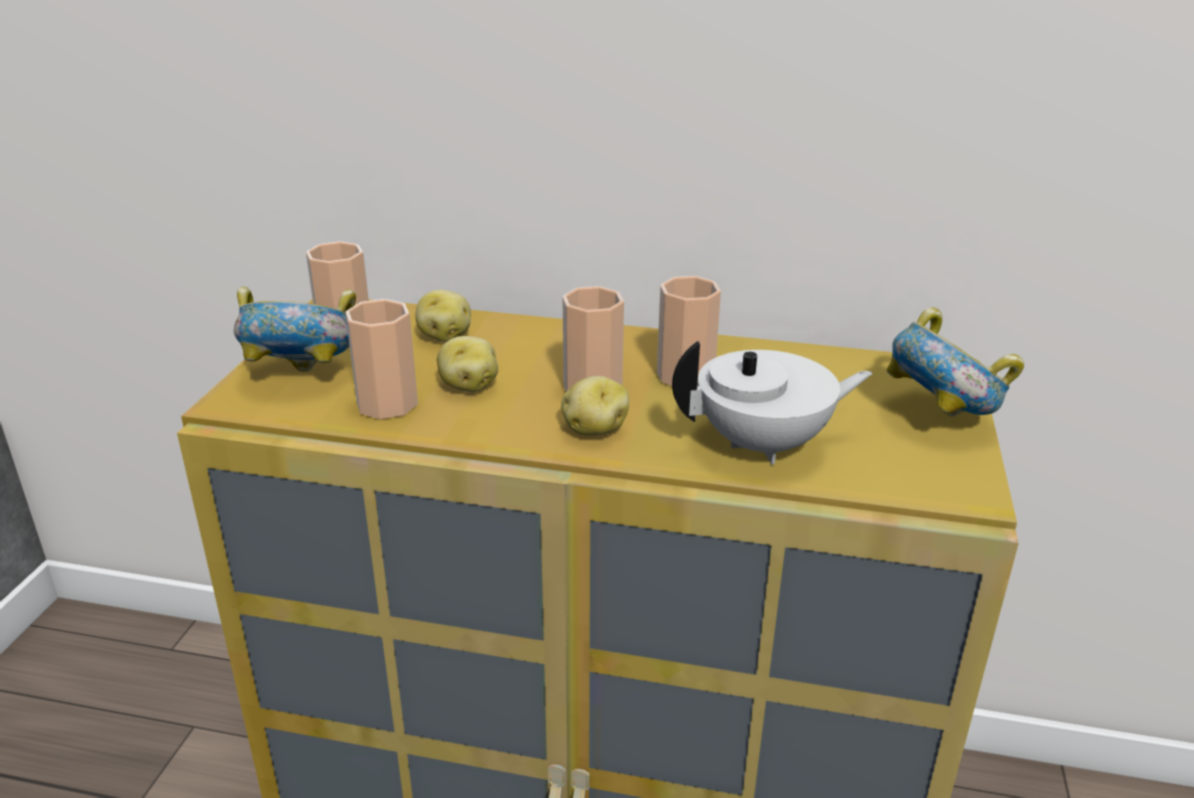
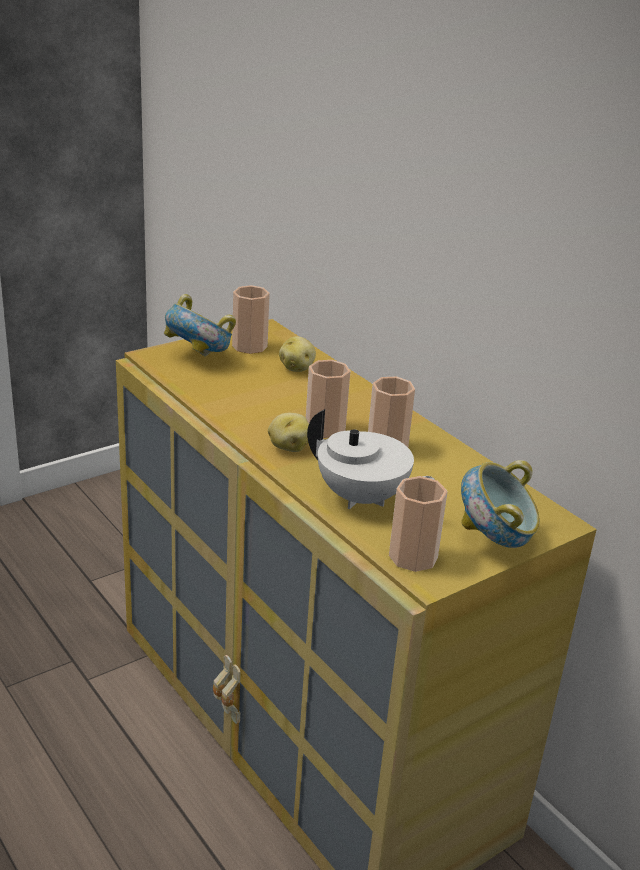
camera: 40 degrees right, 0 degrees up
cup [345,299,418,419] -> cup moved to [389,476,448,572]
potato [437,336,498,392] -> none

